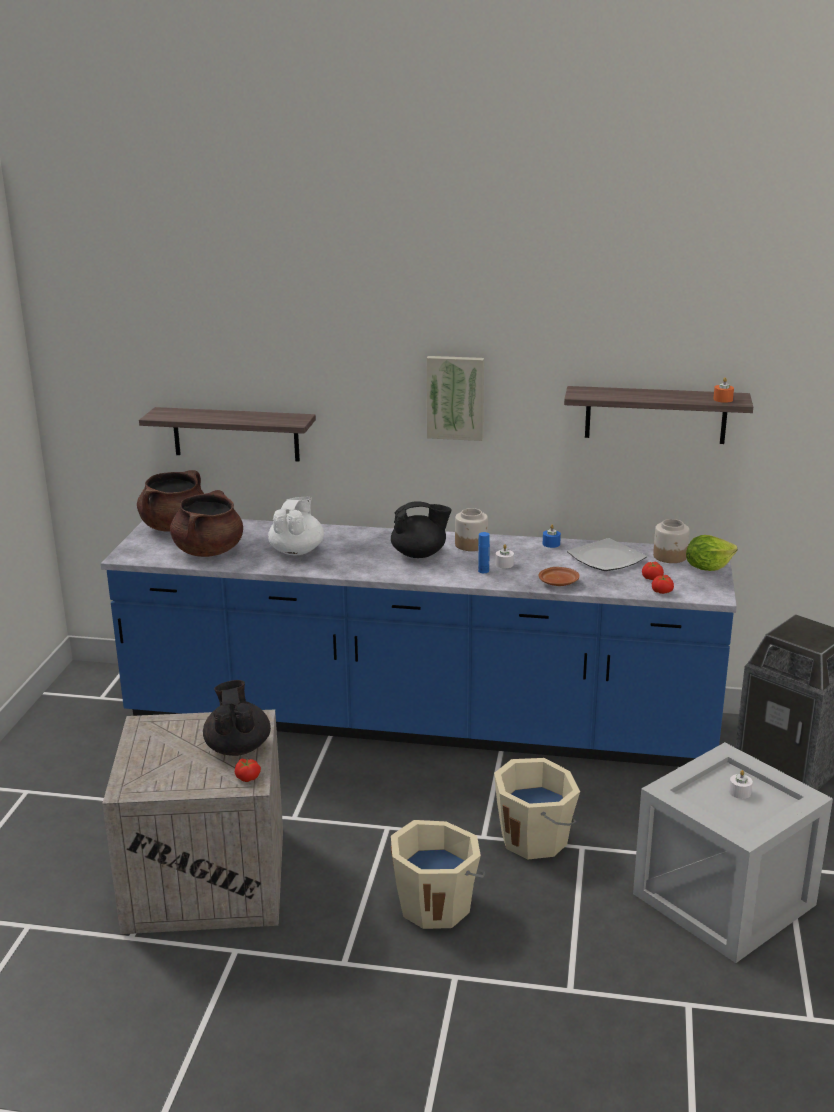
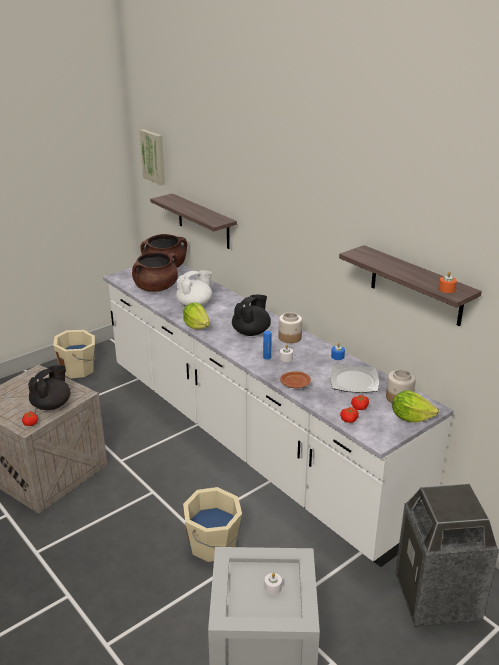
camera: 40 degrees right, 5 degrees up
blue counter [101,519,737,767] -> white counter [103,265,454,567]
black teapot [391,501,452,558] -> black teapot turned 90 degrees counterclockwise [232,295,271,336]
beige bucket [391,820,485,929] -> beige bucket moved to [53,330,96,378]
picture [427,356,484,441] -> picture moved to [140,129,165,185]
none -> lettuce [183,302,210,329]

